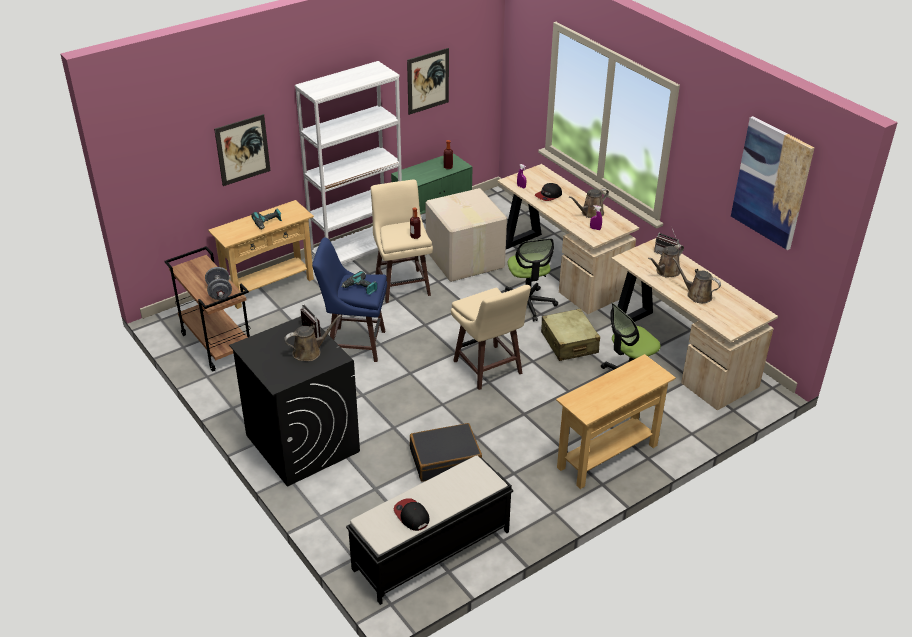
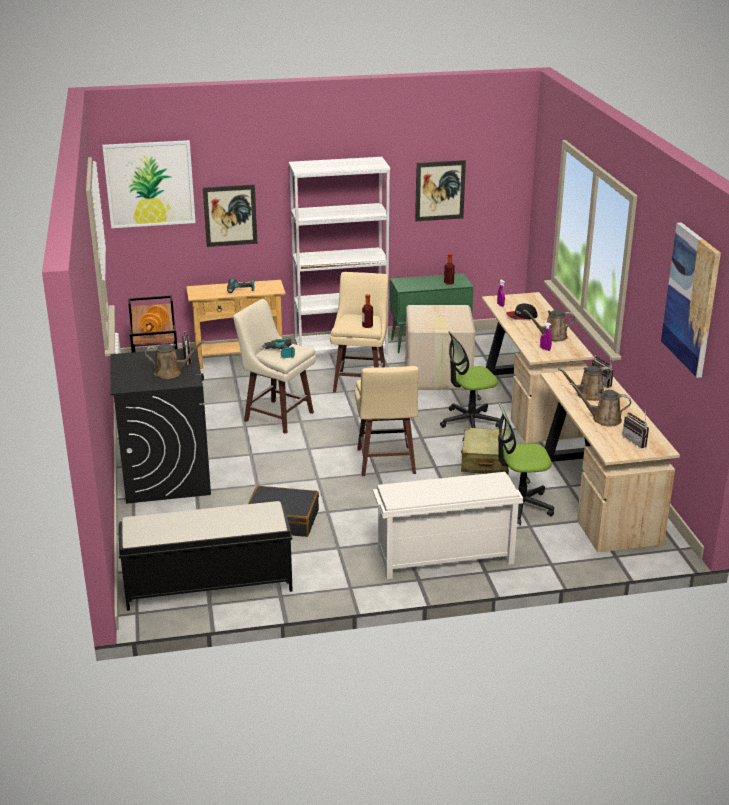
camera: 25 degrees right, 10 degrees down
grey dumbbell [205,267,232,300] -> orange dumbbell [140,305,169,333]
blue stool [312,238,387,362] -> beige stool [233,299,316,434]
cap [394,498,429,531] -> none
office chair [505,238,558,322] -> office chair turned 60 degrees clockwise [440,331,501,428]
beige console table [556,354,676,489] -> white shoe rack [373,472,523,579]
brown watering can [672,257,721,303] -> brown watering can turned 45 degrees counterclockwise [570,383,631,427]
none -> picture [102,140,196,228]
none -> radio [622,411,649,448]

